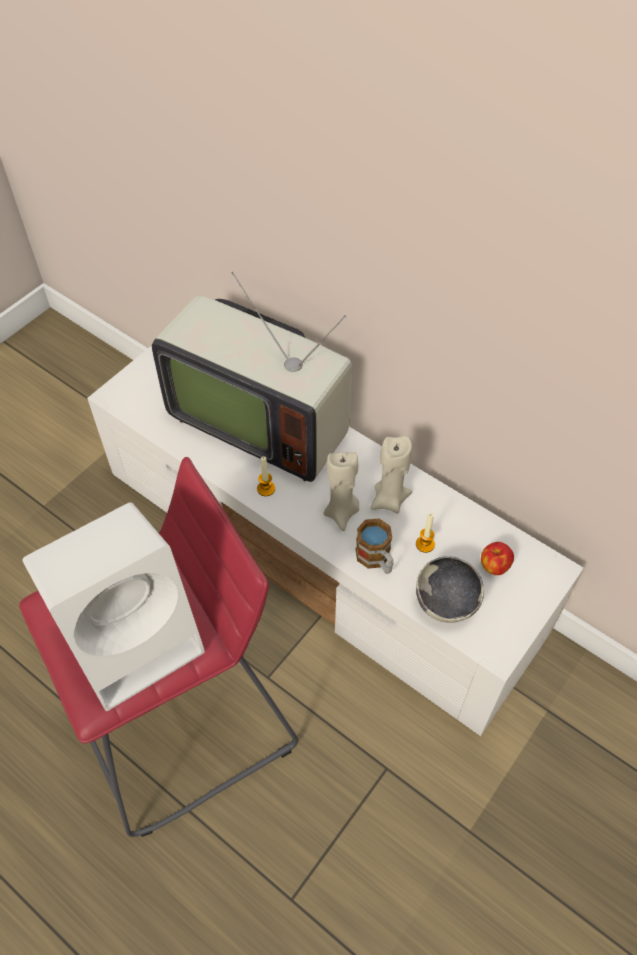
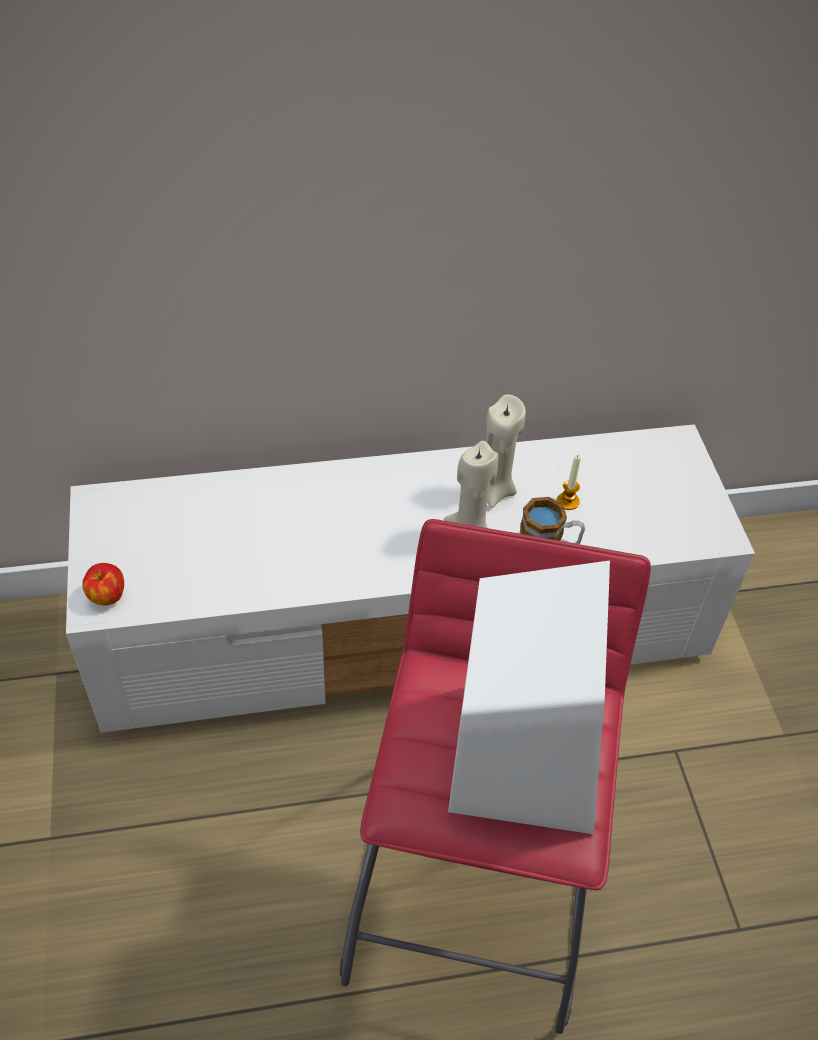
camera: 50 degrees left, 5 degrees down
television [152,272,352,482] -> none
candle [257,456,275,496] -> none
bowl [416,556,484,623] -> none
apple [481,542,514,575] -> apple moved to [82,563,124,605]

